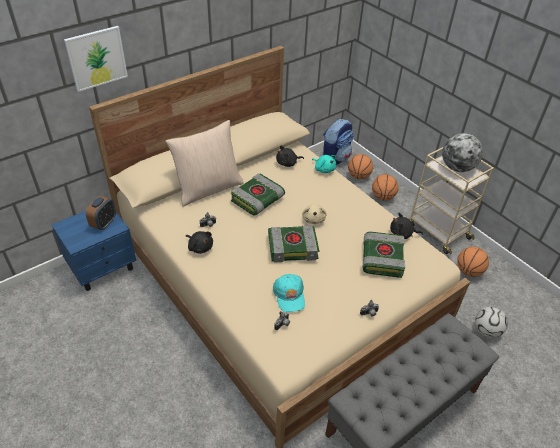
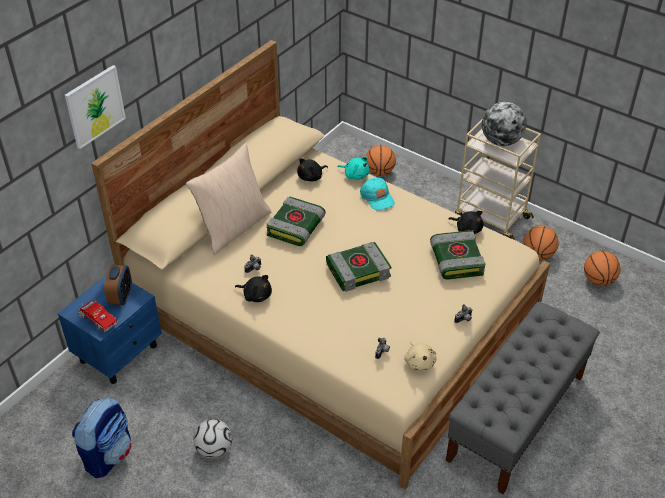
camera: 15 degrees left, 0 degrees up
turquoise cap [273,274,305,312] -> turquoise cap moved to [360,178,395,211]
beige plush toy [302,203,327,224] -> beige plush toy moved to [404,341,436,371]
backpack [323,119,354,165] -> backpack moved to [72,398,131,478]
basketball [372,174,398,200] -> basketball moved to [584,251,620,286]
black plush toy [390,213,423,239] -> black plush toy turned 135 degrees counterclockwise [449,211,483,234]
football [475,307,508,338] -> football moved to [193,419,232,459]
none -> toy truck [78,301,118,332]

